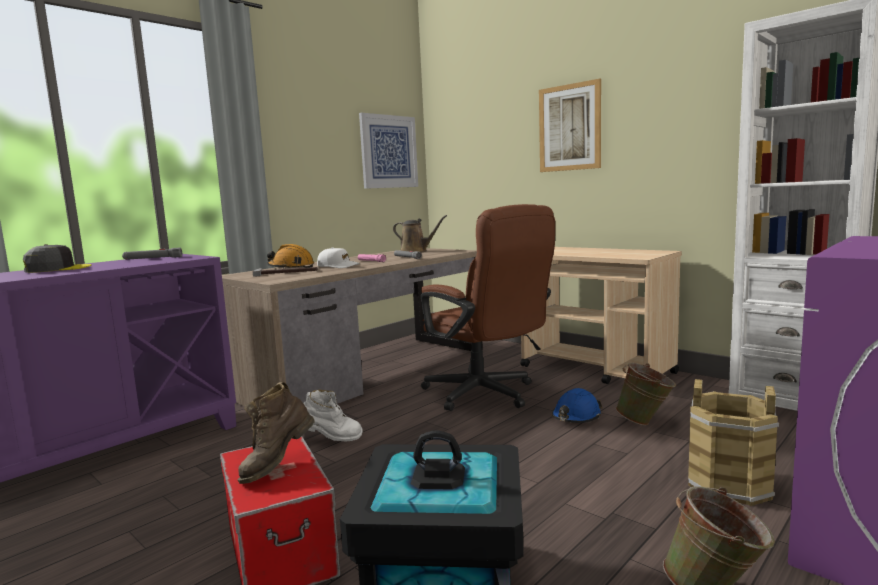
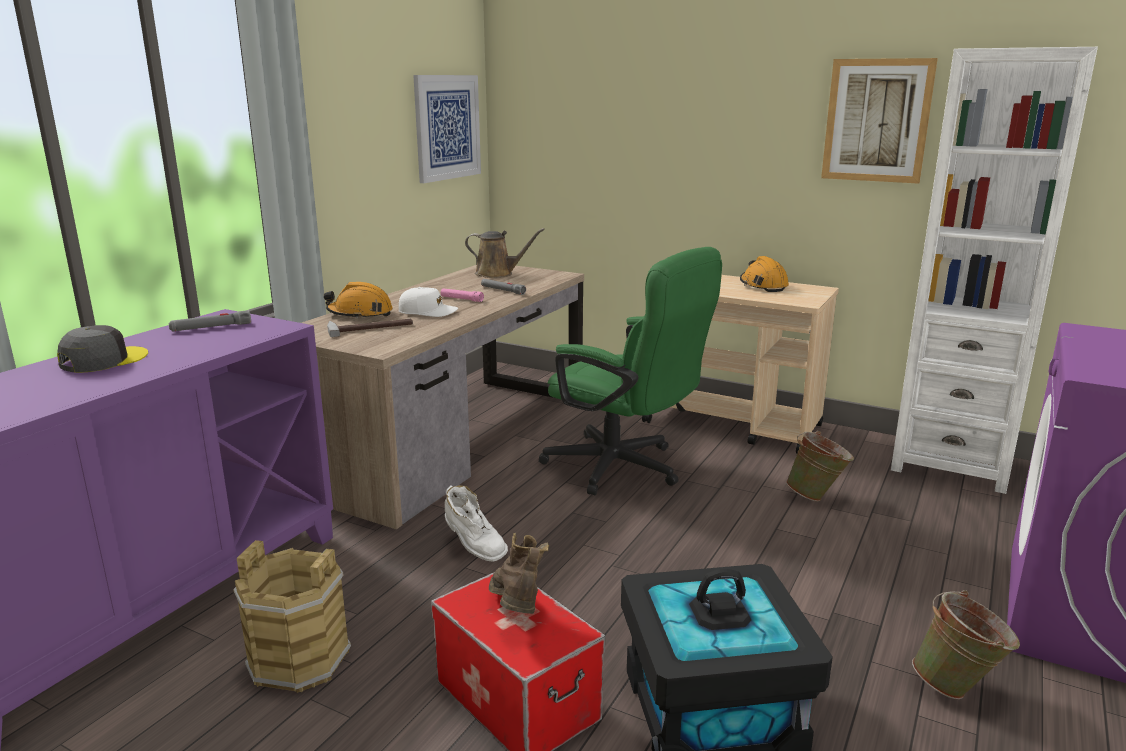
camera: 15 degrees left, 10 degrees up
brown boot [238,382,314,484] -> brown boot turned 150 degrees clockwise [489,533,549,614]
white boot [303,390,363,441] -> white boot turned 60 degrees clockwise [445,485,508,562]
brown office chair [421,204,555,411] -> green office chair [539,247,722,496]
picture [539,79,601,172] -> picture moved to [821,58,938,184]
blue hard hat [552,388,602,423] -> none
brown bucket [688,379,779,506] -> brown bucket moved to [233,540,351,693]
none -> orange hard hat [740,256,789,292]

